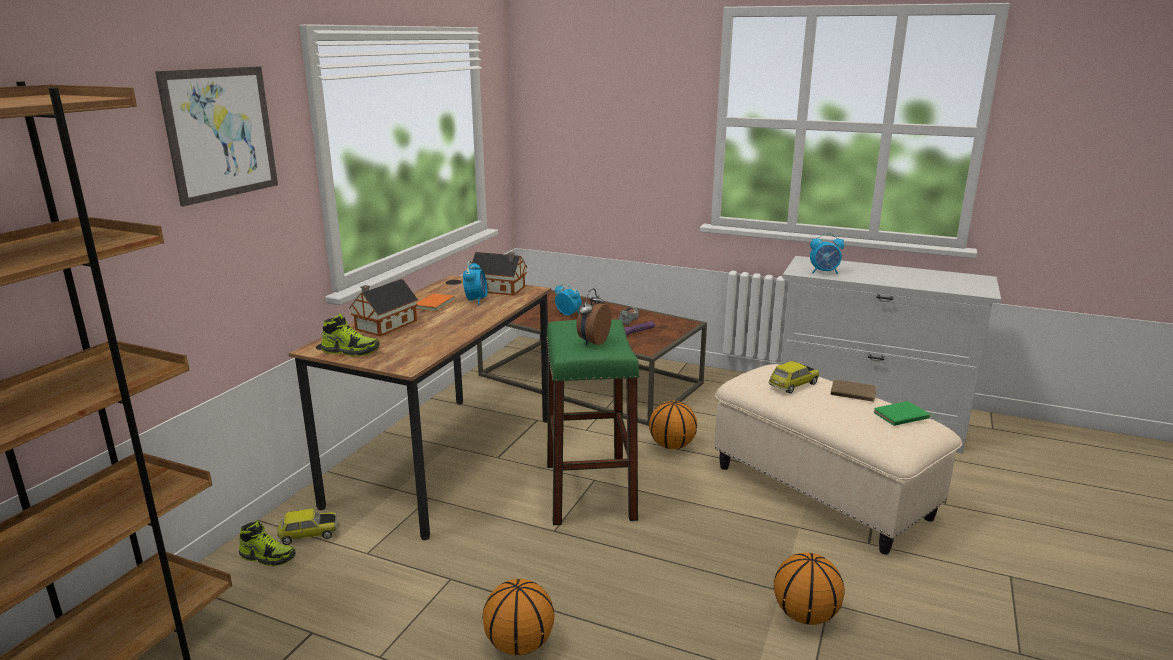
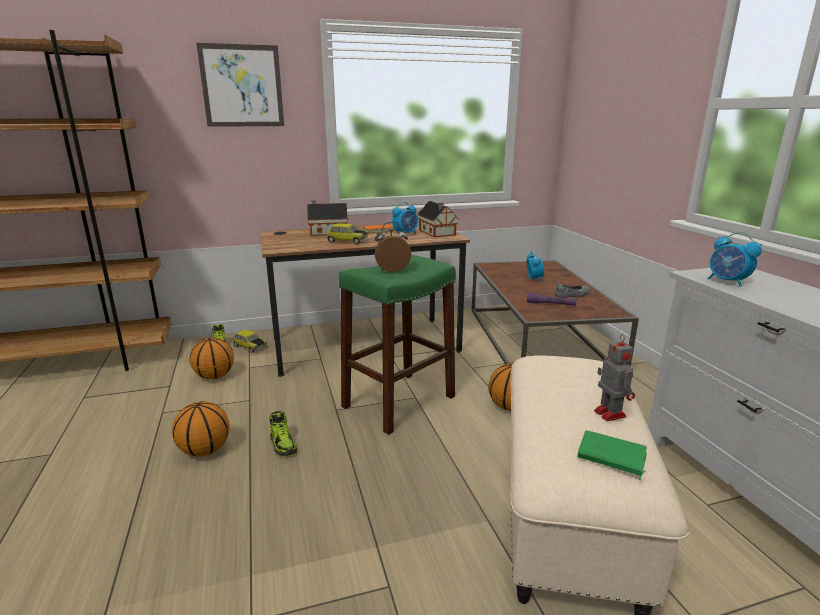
camera: 50 degrees right, 0 degrees up
shoe [321,313,380,356] -> shoe moved to [269,411,297,456]
toy car [768,361,819,394] -> toy car moved to [326,223,368,244]
basketball [774,553,845,625] -> basketball moved to [190,337,234,379]
brown book [830,379,877,402] -> toy robot [594,334,635,421]

